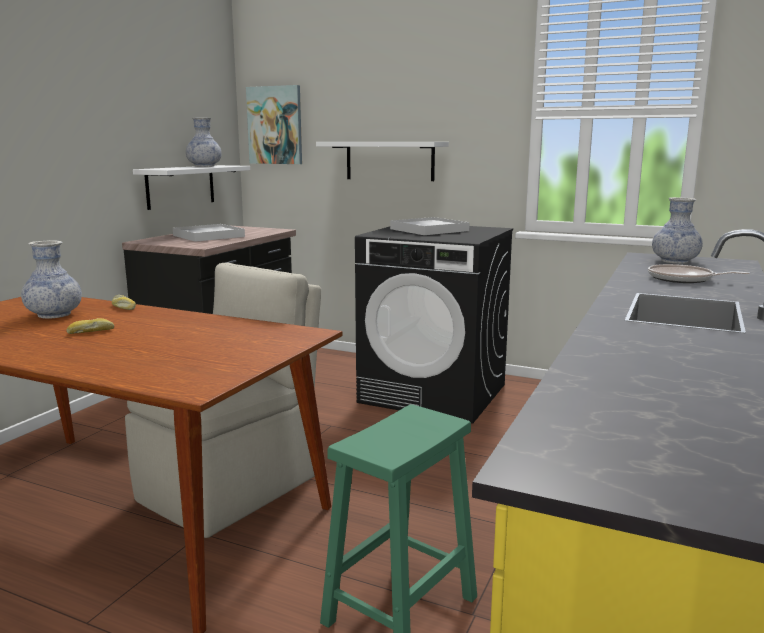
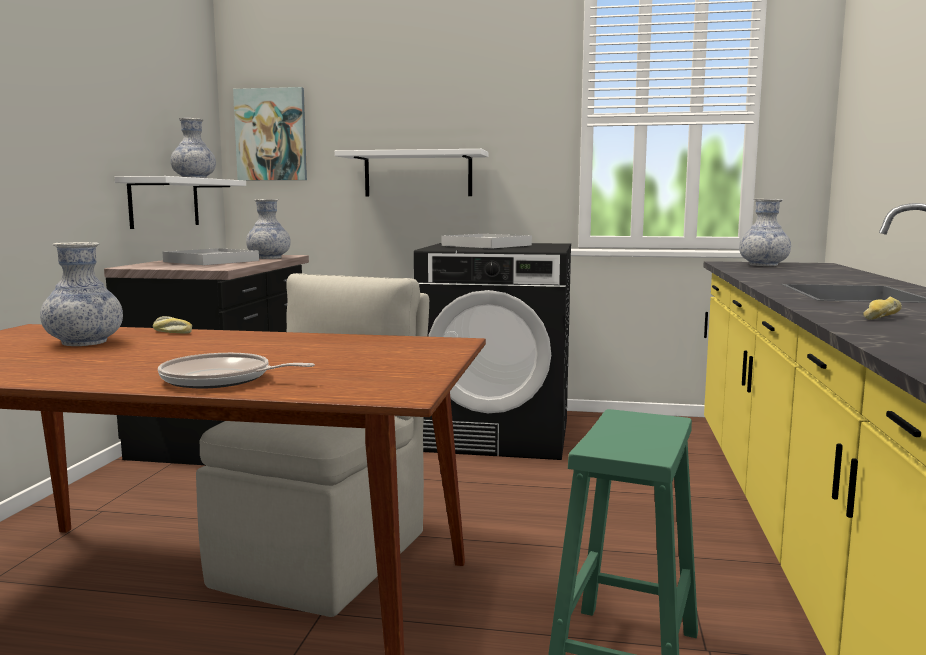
camera: 15 degrees left, 5 degrees down
bread [66,318,114,334] -> bread moved to [863,297,902,320]
frying pan [648,264,750,283] -> frying pan moved to [158,353,315,389]
none -> vase [246,199,291,259]

